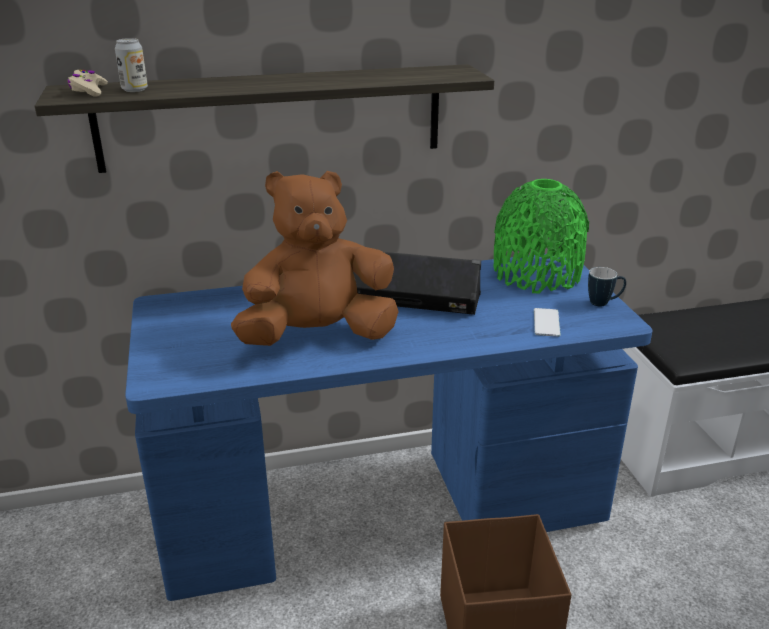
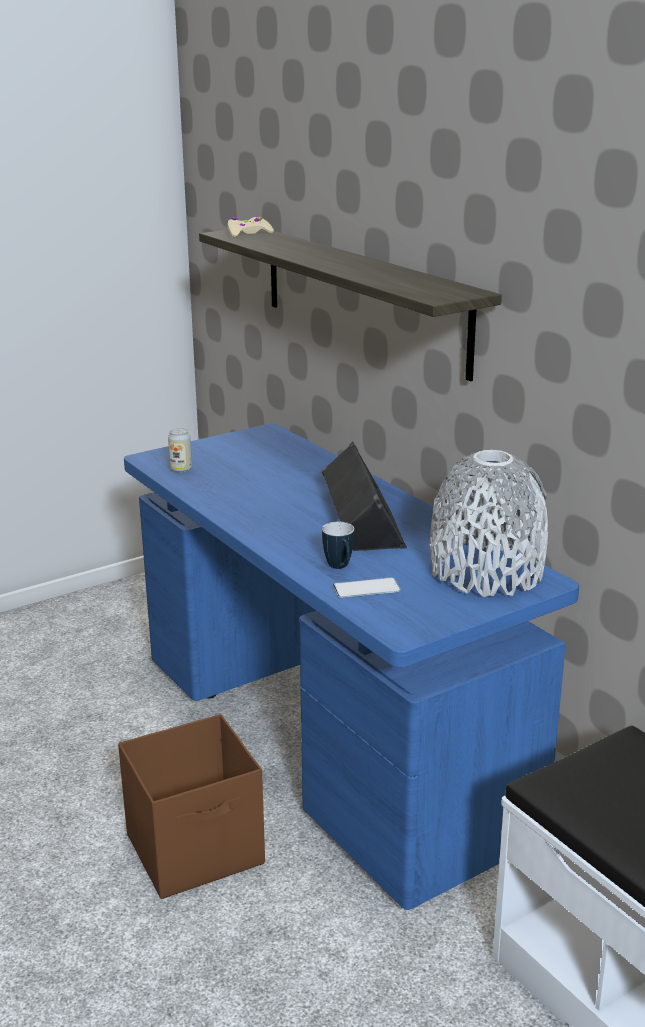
camera: 70 degrees right, 5 degrees down
can [115,38,148,92] -> can moved to [168,428,192,472]
brown plush toy [231,171,399,346] -> none
green vase [494,179,589,293] -> grey vase [430,450,548,597]
mug [588,267,626,307] -> mug moved to [322,522,354,569]

